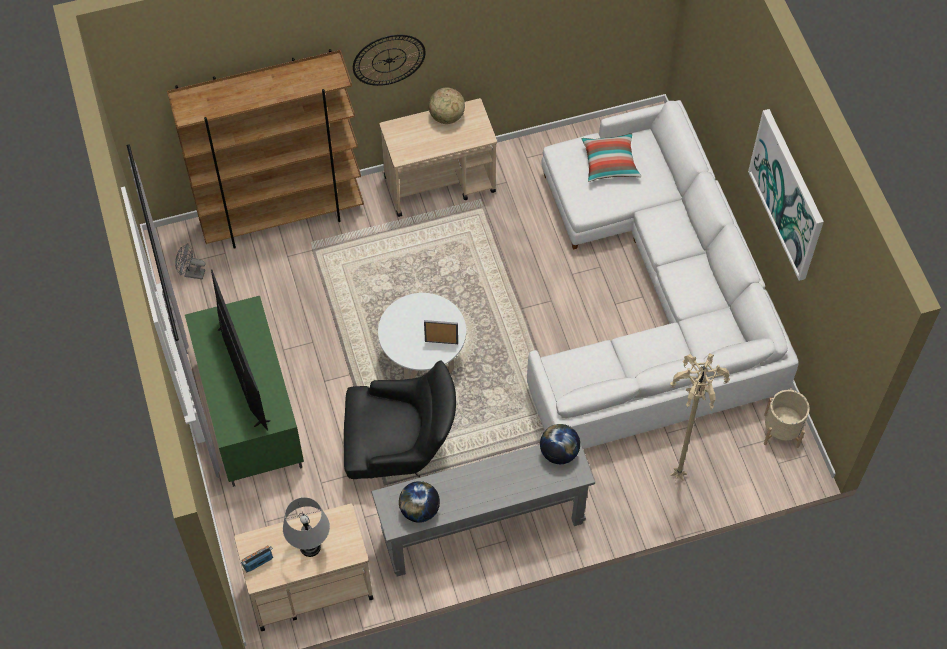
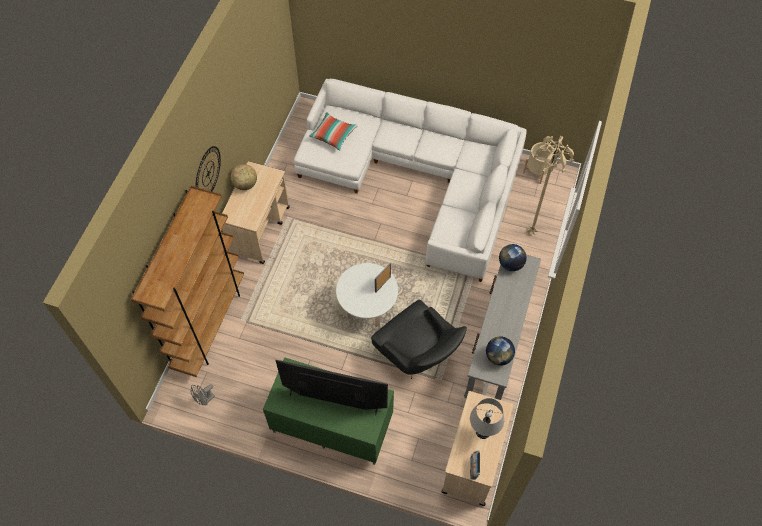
camera: 55 degrees left, 0 degrees up
black armchair [344,360,456,479] -> black armchair turned 105 degrees clockwise [371,299,467,379]
picture [748,109,824,281] -> none

